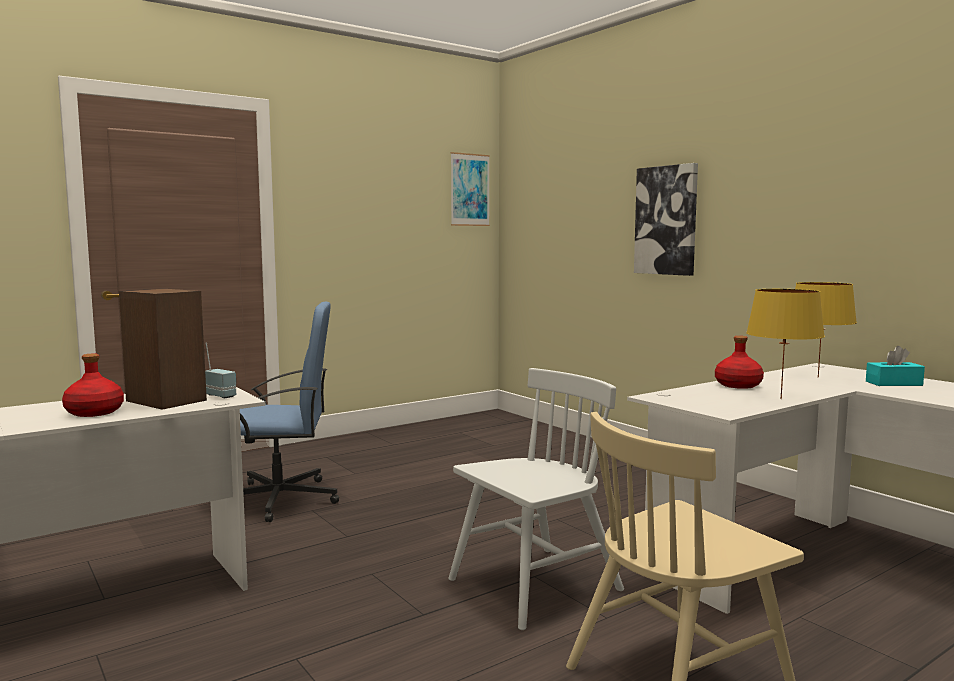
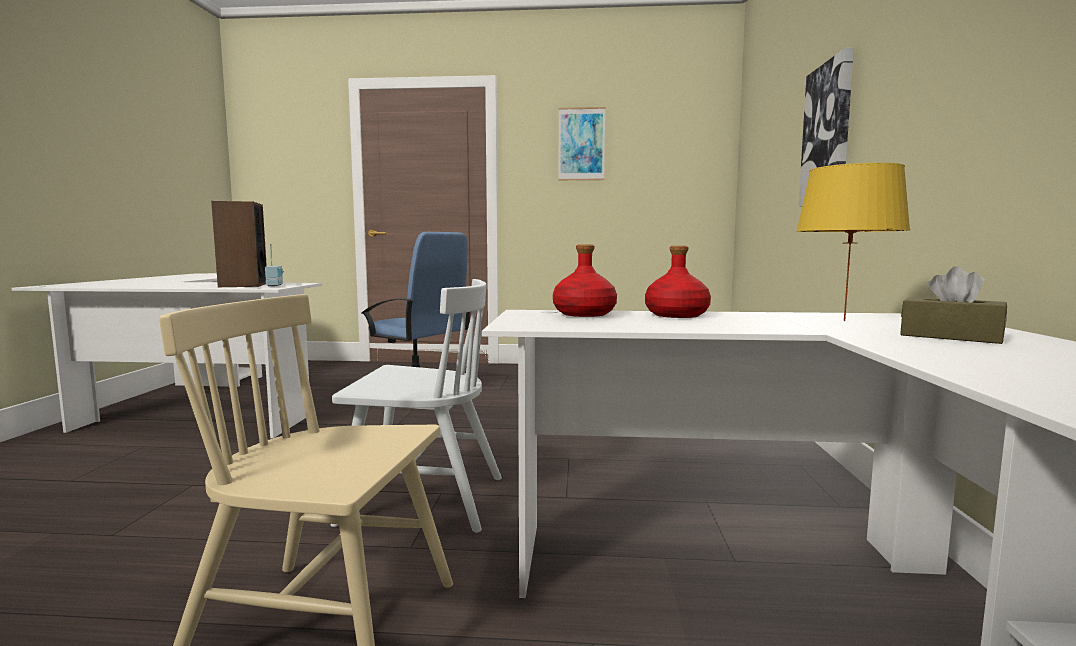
camera: 40 degrees right, 0 degrees up
red bottle [62,354,124,417] -> red bottle moved to [553,245,617,317]
picture [451,152,490,226] -> picture moved to [558,107,605,180]
yellow table lamp [746,289,825,399] -> none
turquoise tissue box [866,346,925,386] -> brown tissue box [900,266,1007,344]

